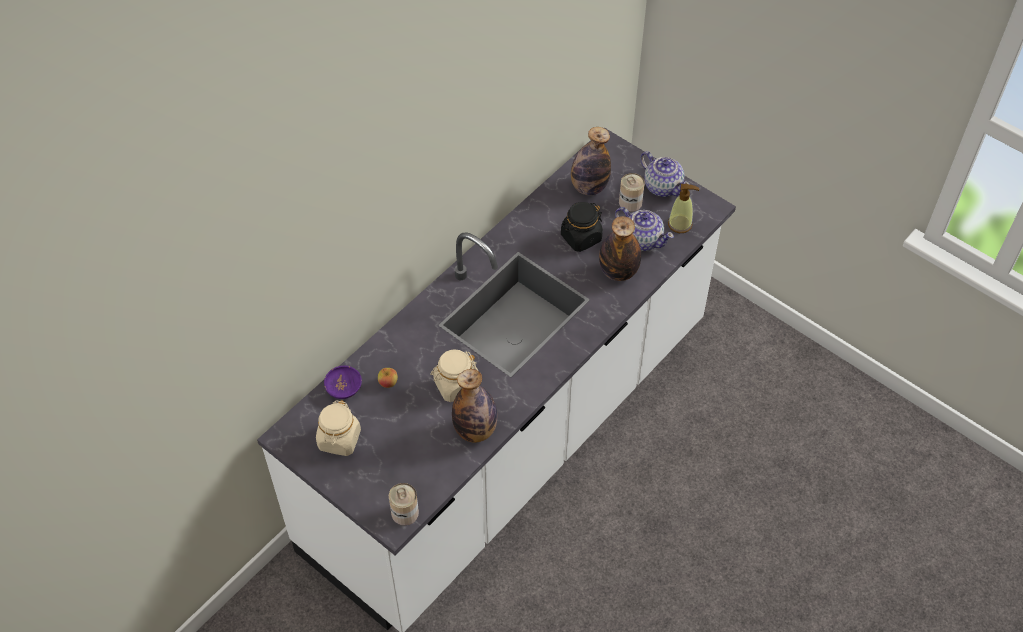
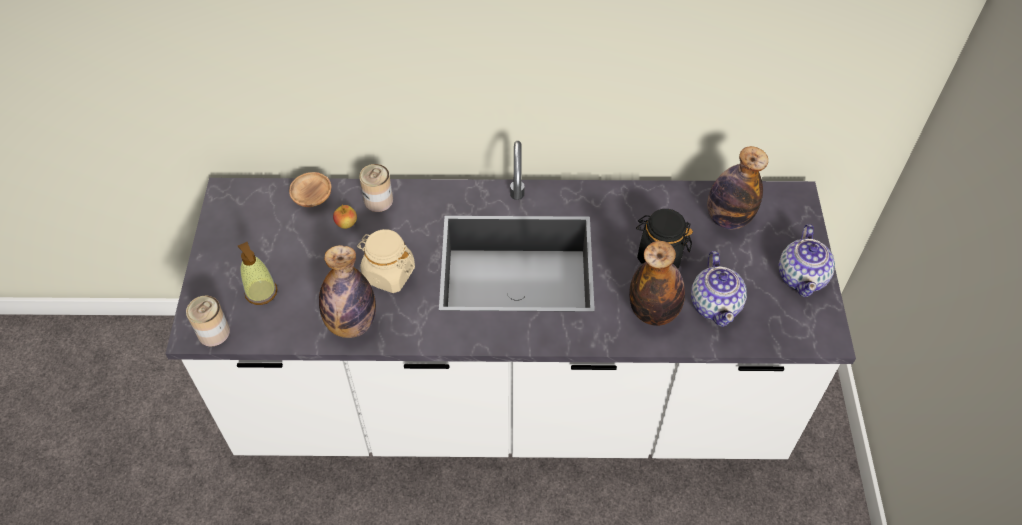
camera: 50 degrees right, 0 degrees up
beige jar [316,400,361,456] -> none
purple bowl [324,366,362,399] -> brown bowl [289,172,331,207]
can [619,173,645,212] -> can moved to [359,164,393,212]
soap dispenser [668,184,699,233] -> soap dispenser moved to [238,242,277,305]

